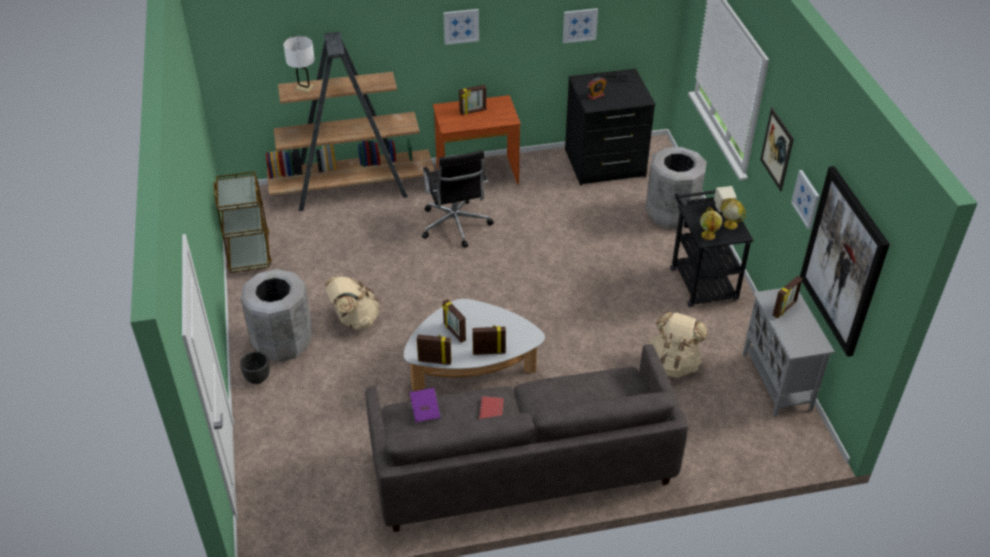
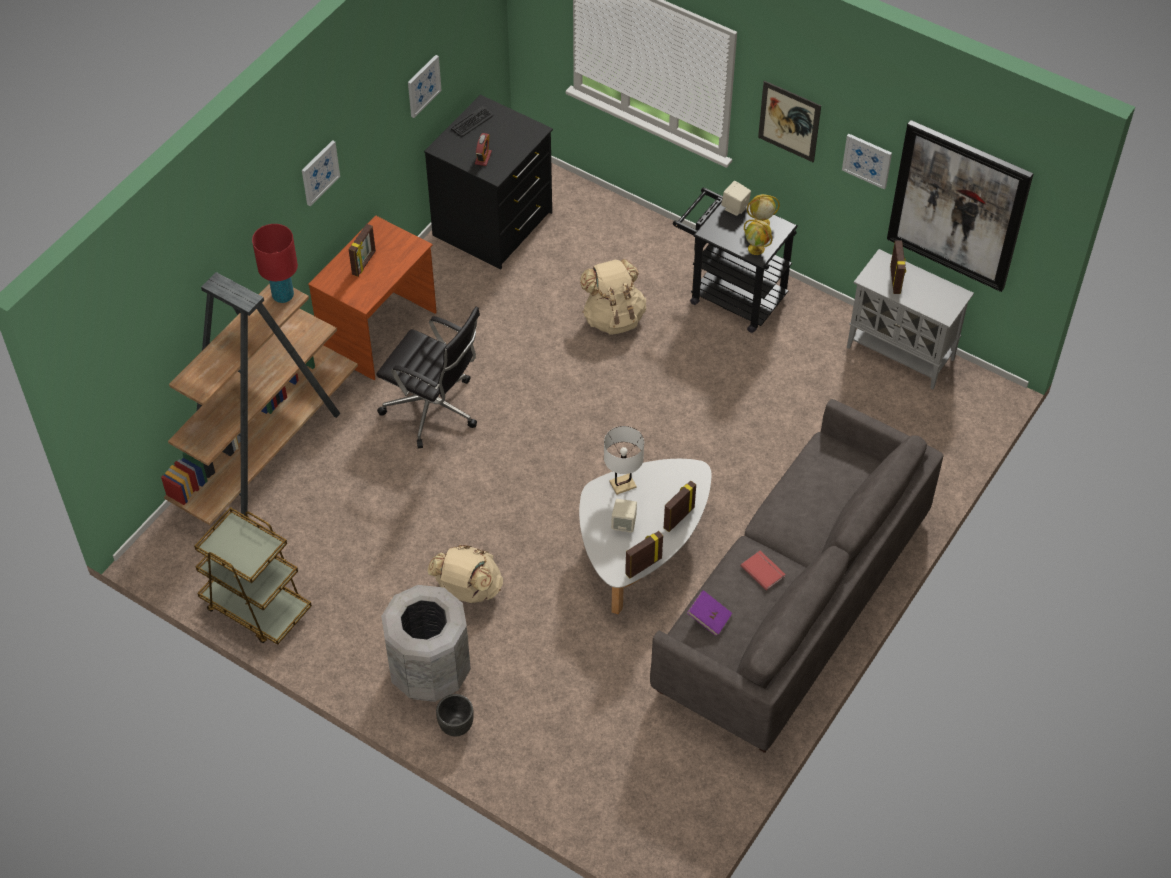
camera: 45 degrees left, 10 degrees up
white table lamp [283,36,315,93] -> white table lamp moved to [604,426,644,495]
picture frame [442,299,466,343] -> beige speaker [611,499,637,533]
grey trash can [645,147,707,229] -> none
beige backpack [649,312,707,378] -> beige backpack moved to [580,259,646,335]
none -> red table lamp [252,224,298,303]

